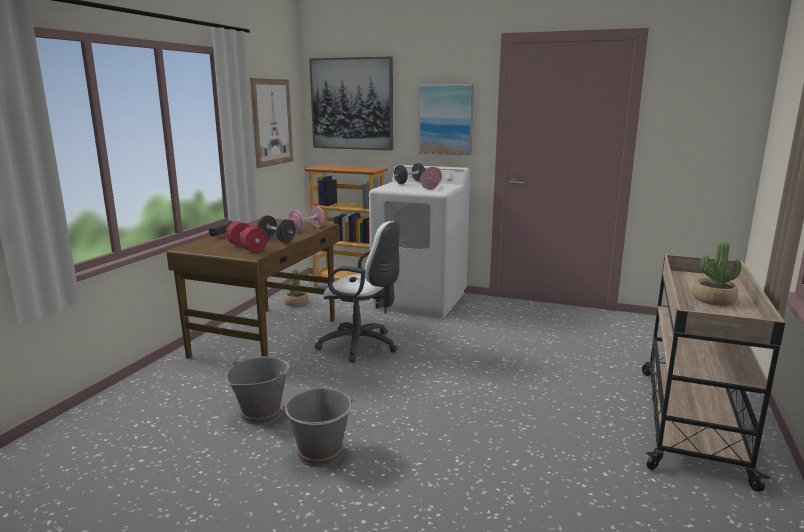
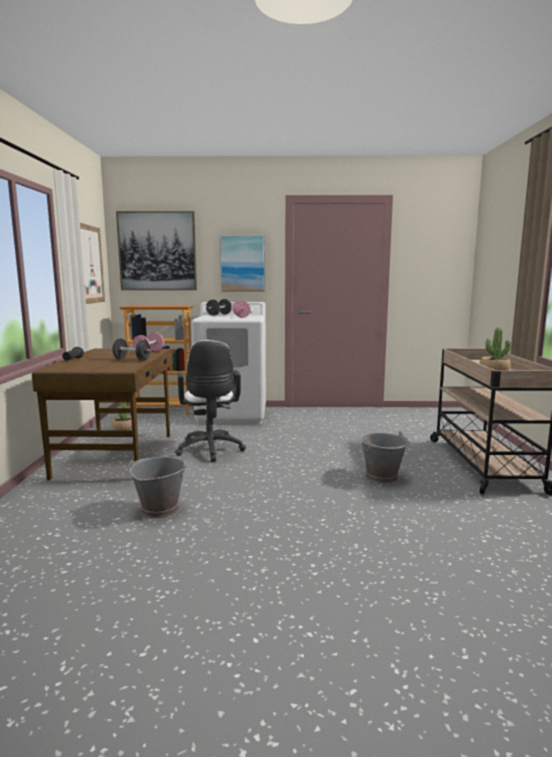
camera: 20 degrees left, 5 degrees down
red dumbbell [226,221,268,252] -> none
grey bucket [281,388,355,467] -> grey bucket moved to [360,431,409,484]
white office chair [315,221,400,363] -> white office chair turned 75 degrees clockwise [175,340,246,462]

